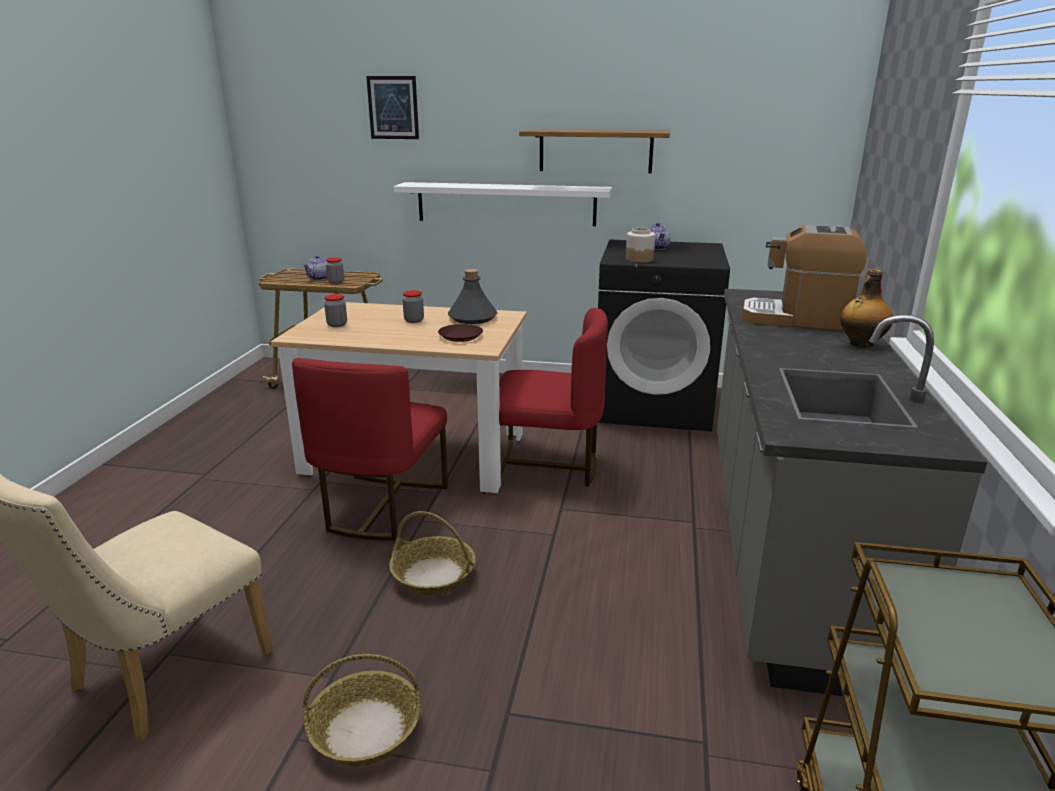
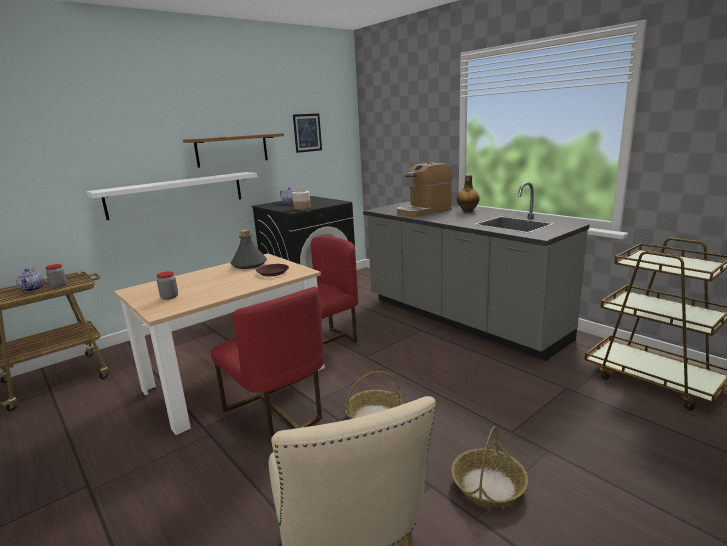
camera: 50 degrees left, 5 degrees down
picture [366,76,419,139] -> picture moved to [293,113,322,153]
jar [403,290,424,323] -> none

